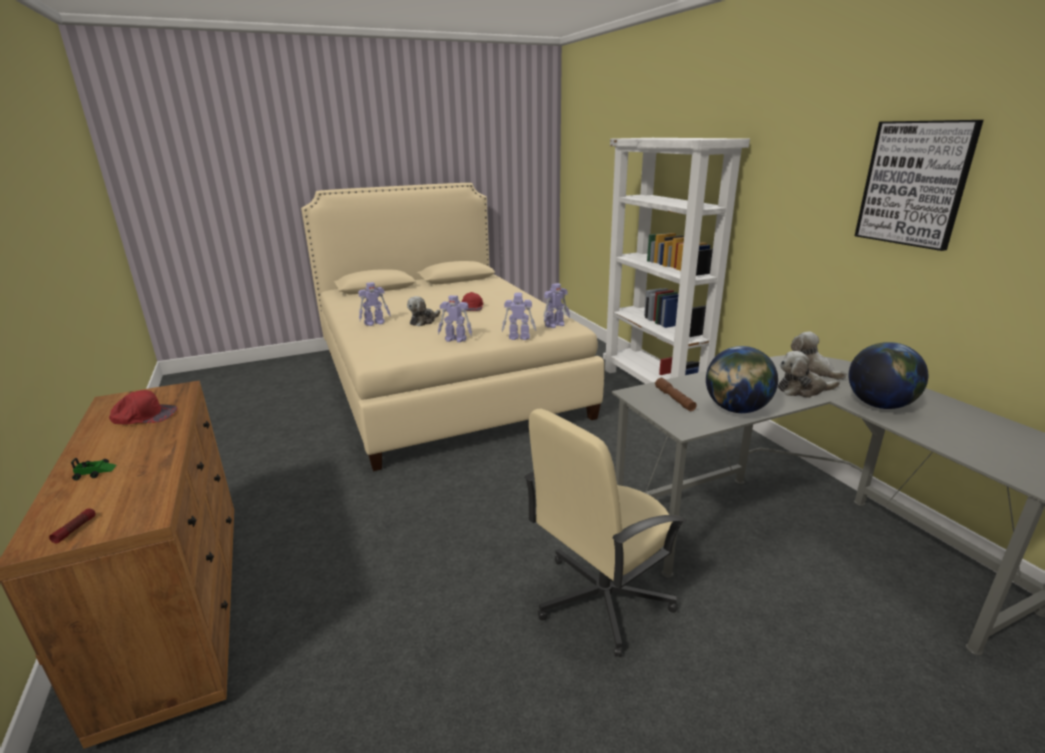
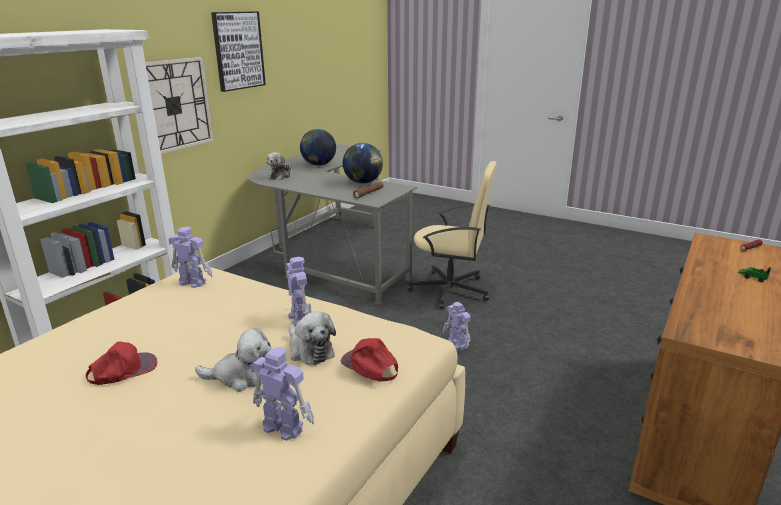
camera: 125 degrees left, 0 degrees up
red cap [109,390,177,425] -> red cap moved to [341,338,398,381]
toy robot [502,292,536,340] -> toy robot moved to [443,302,471,350]
plush toy [778,351,840,398] -> plush toy moved to [289,311,336,365]
none -> wall clock [126,57,214,158]

